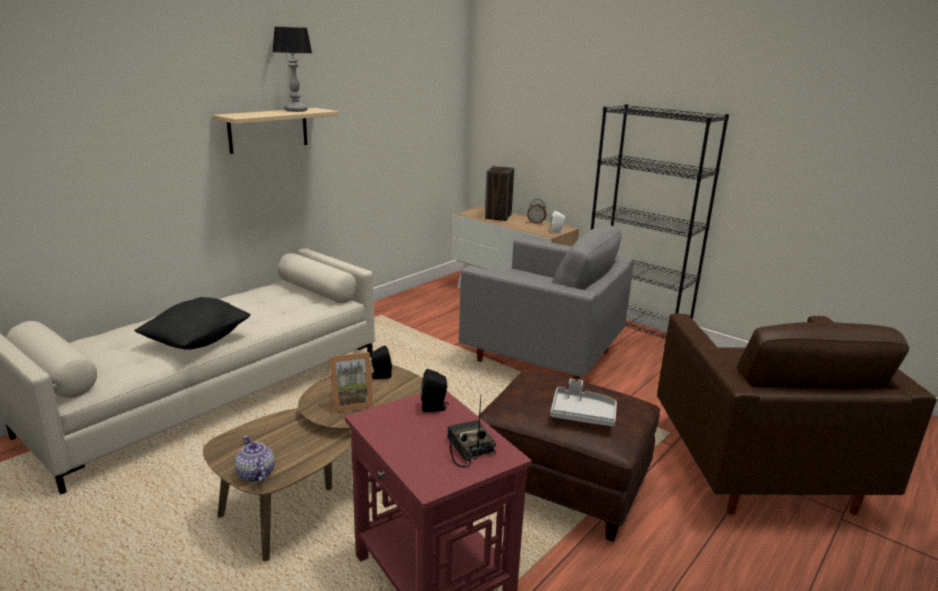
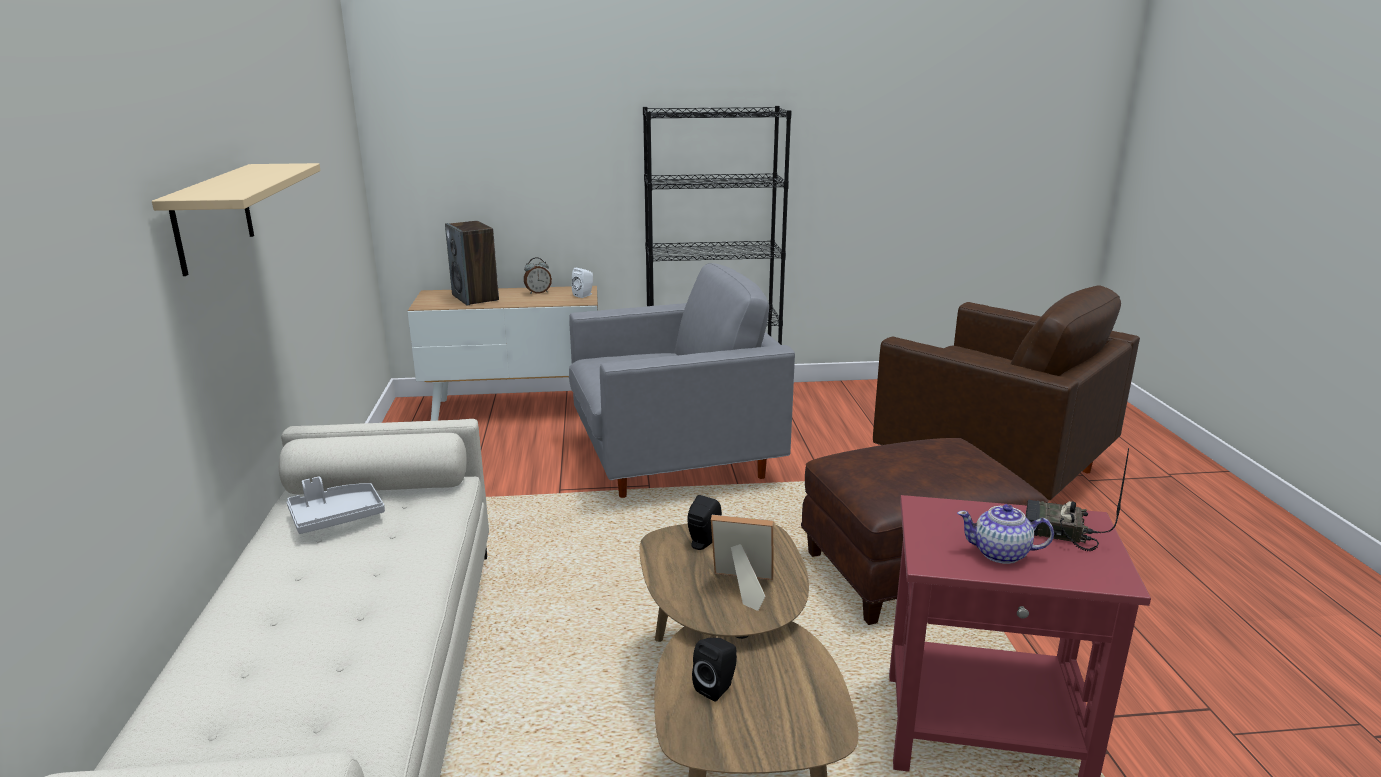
camera: 45 degrees left, 0 degrees up
black pillow [134,297,251,350] -> none
teapot [235,435,275,482] -> teapot moved to [957,504,1054,564]
table lamp [272,27,312,112] -> none
picture frame [329,352,374,413] -> picture frame turned 105 degrees counterclockwise [711,515,774,611]
black speaker [421,369,449,412] -> black speaker moved to [692,638,737,702]
grey tray [550,379,617,427] -> grey tray moved to [287,477,385,534]

